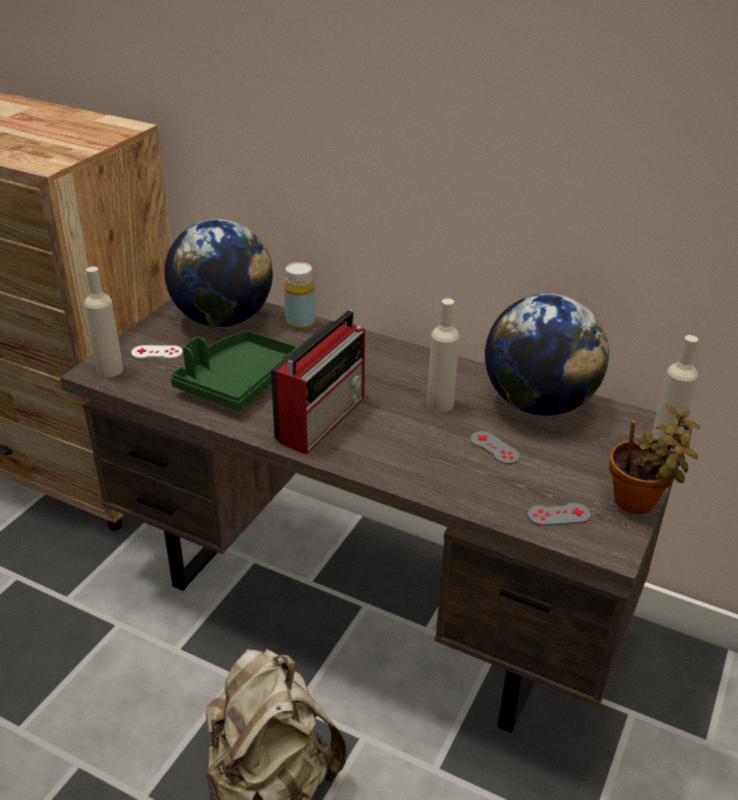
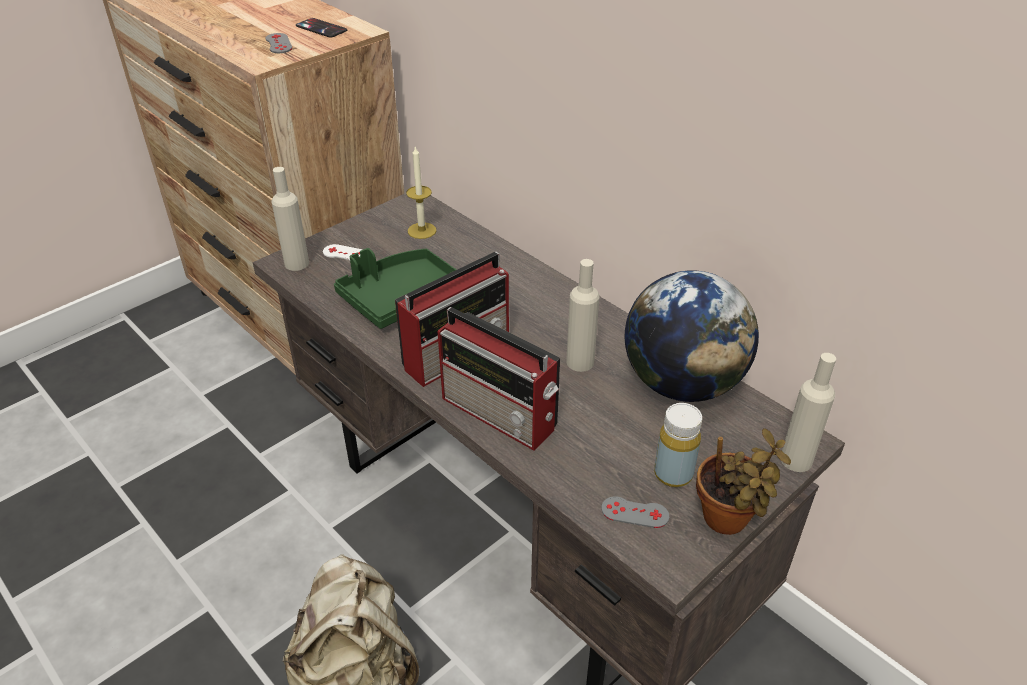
camera: 20 degrees right, 5 degrees up
globe [164,219,273,327] -> candle [406,147,436,239]
yellow bottle [284,262,315,330] -> yellow bottle moved to [654,403,702,487]
grey game controller [470,431,520,464] -> grey game controller moved to [265,33,292,53]
none -> phone [296,18,347,38]
none -> radio [438,307,560,451]

